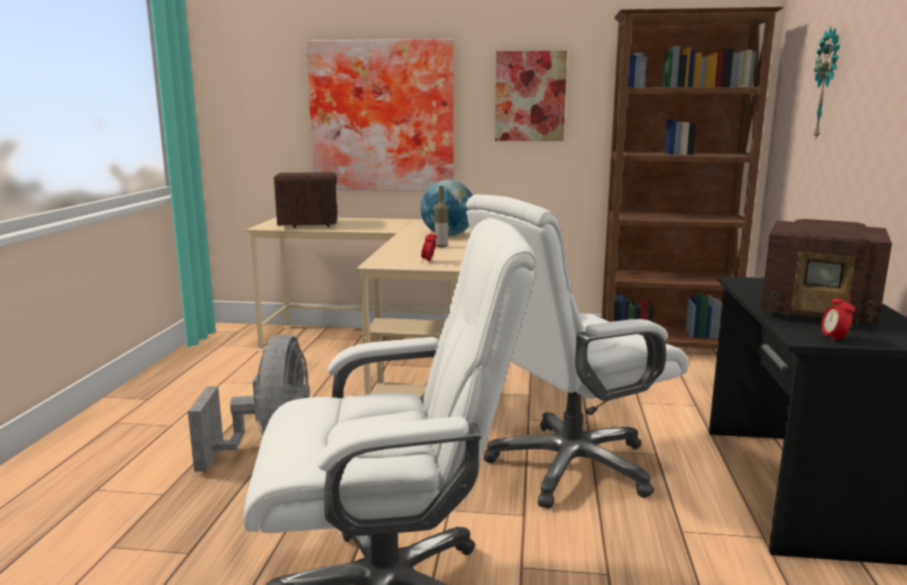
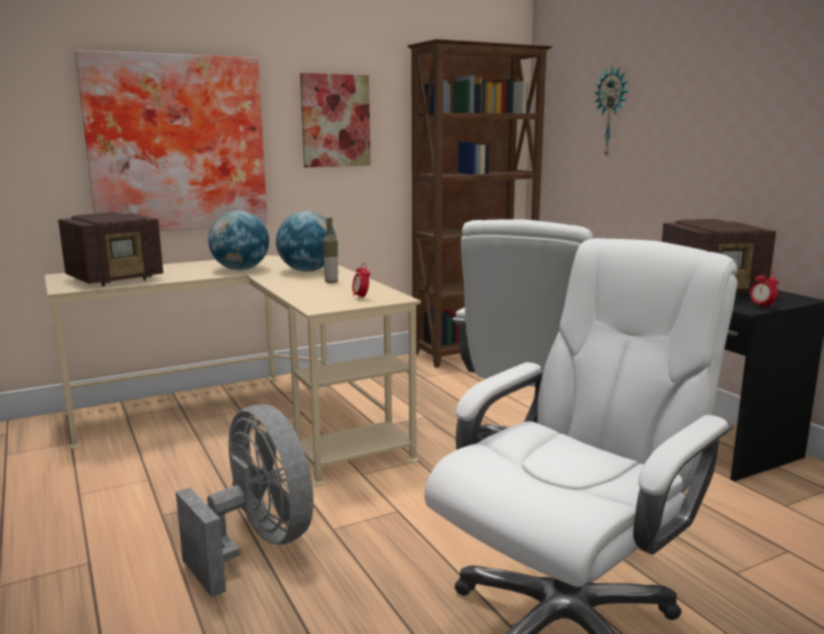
camera: 35 degrees left, 0 degrees up
radio [274,172,337,228] -> radio turned 90 degrees clockwise [58,212,163,286]
none -> globe [208,211,269,270]

